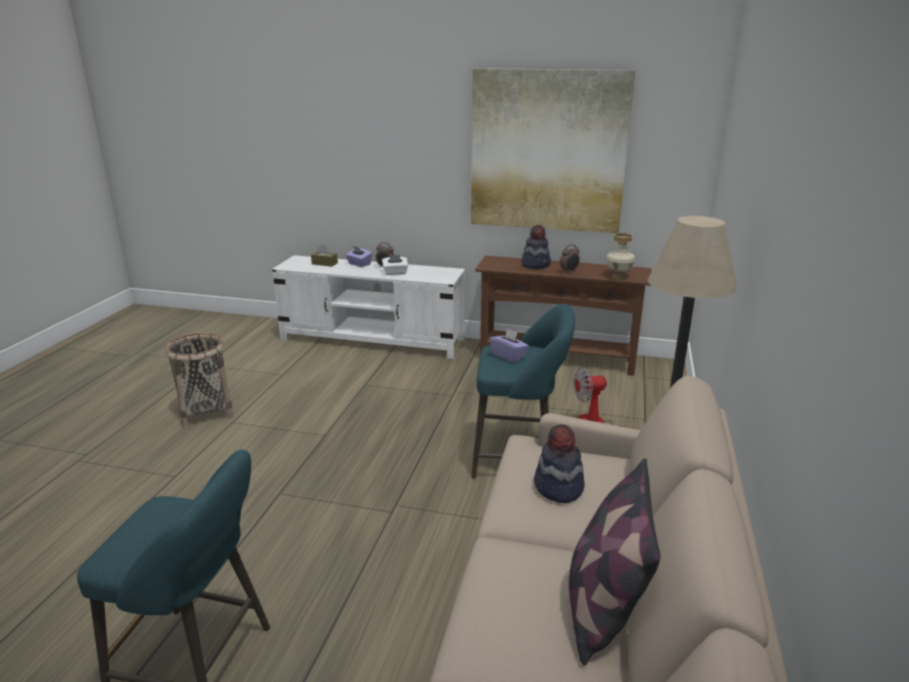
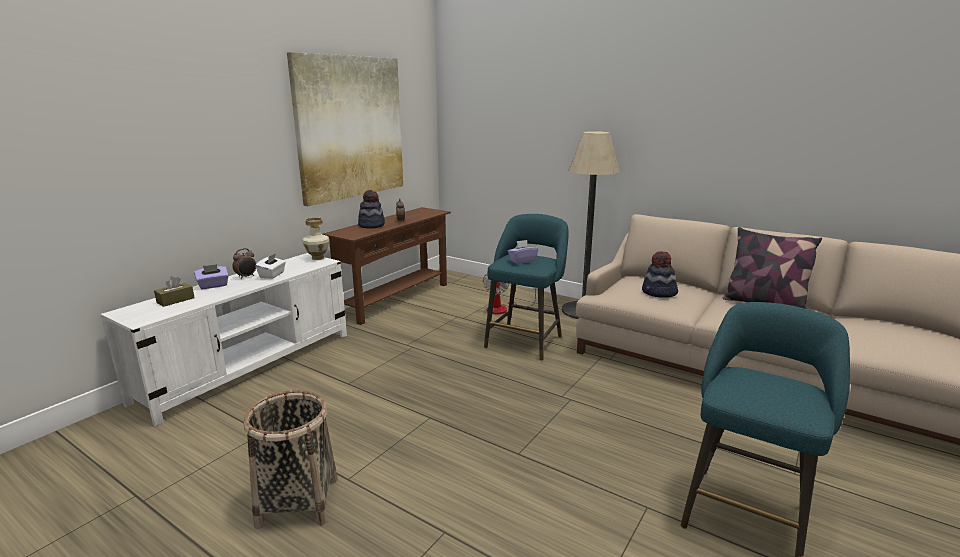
camera: 70 degrees left, 5 degrees down
vase [607,233,635,279] -> vase moved to [303,217,329,260]

